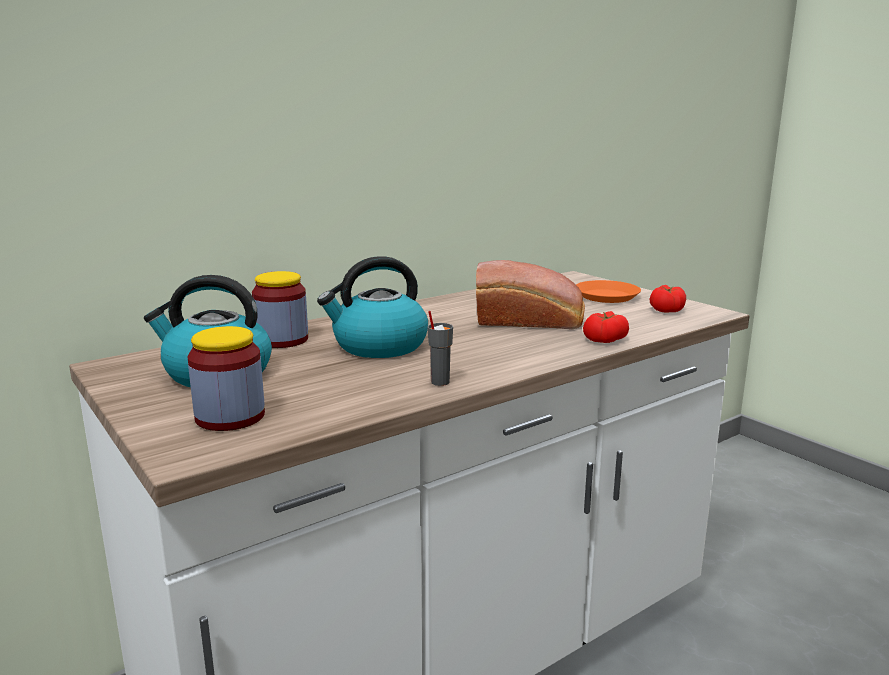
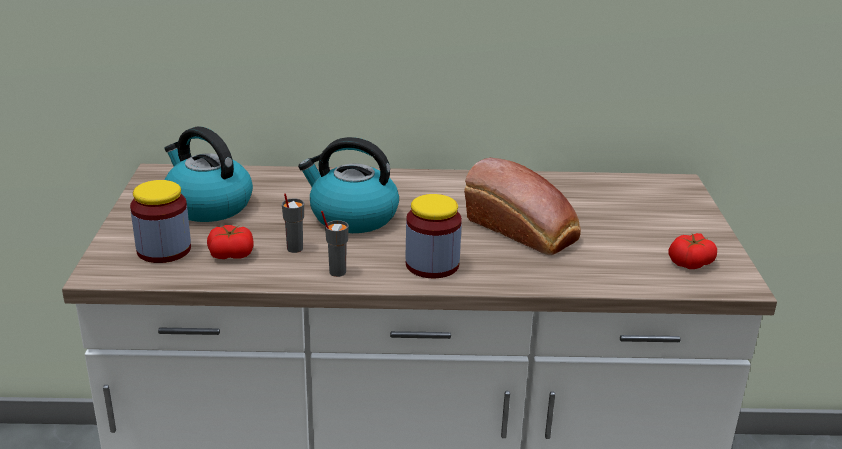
camera: 35 degrees right, 10 degrees up
jar [252,271,308,348] -> jar moved to [405,194,462,278]
orange plate [576,280,641,303] -> none
tomato [583,311,629,343] -> tomato moved to [207,225,254,259]
none -> grey cup [282,193,304,253]

